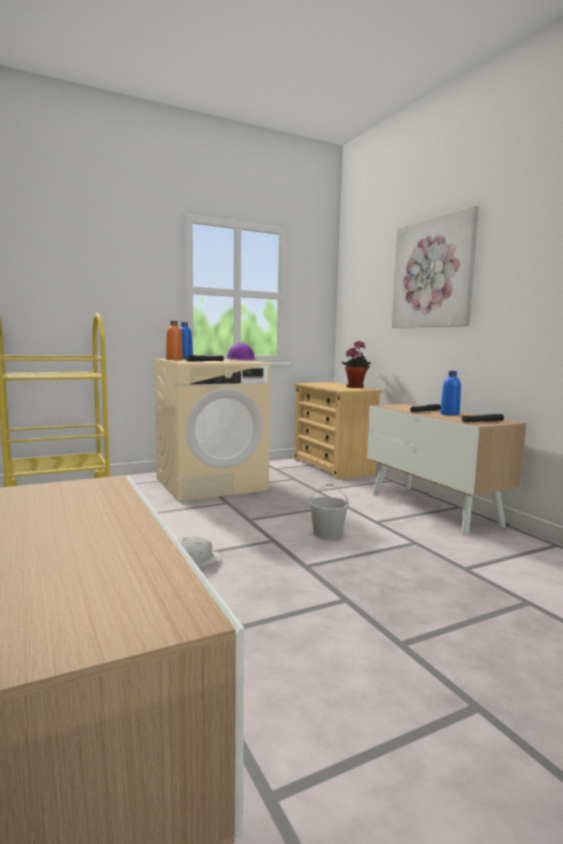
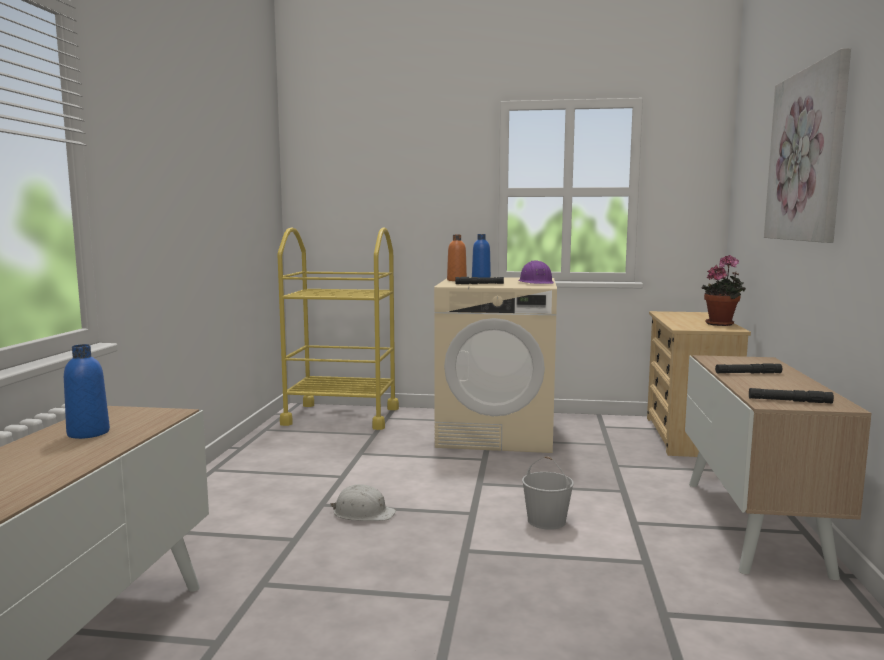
camera: 35 degrees right, 0 degrees up
blue bottle [440,371,461,416] -> blue bottle moved to [64,344,110,439]

